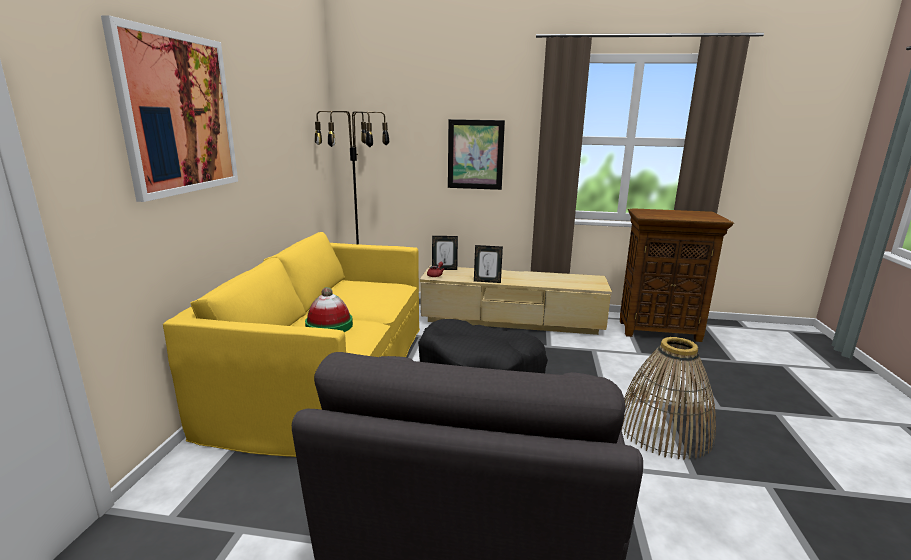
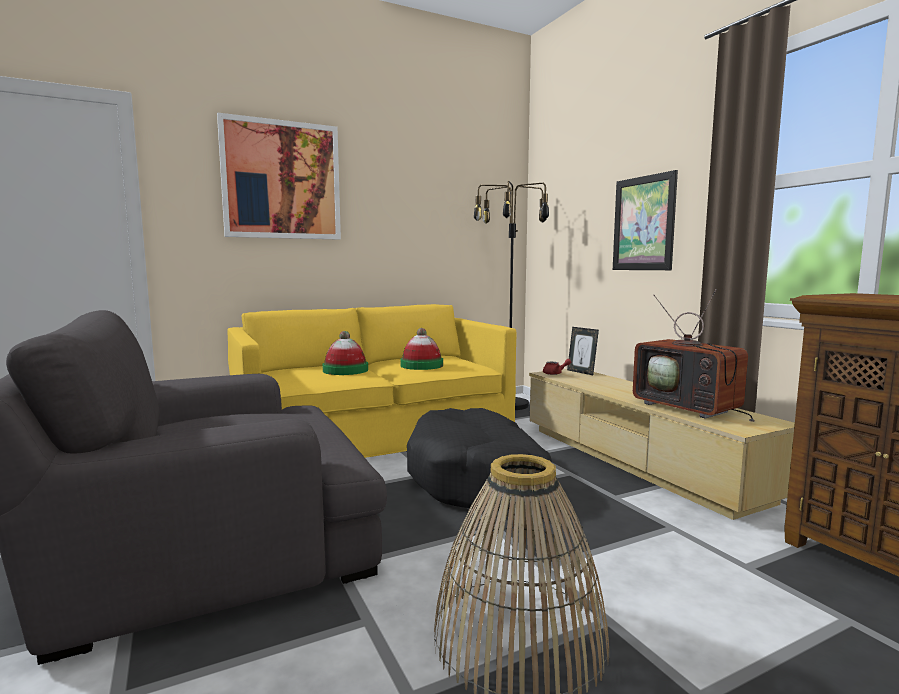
camera: 55 degrees right, 10 degrees down
picture frame [474,245,503,283] -> none
none -> hat [400,328,443,370]
none -> television [633,289,755,422]

